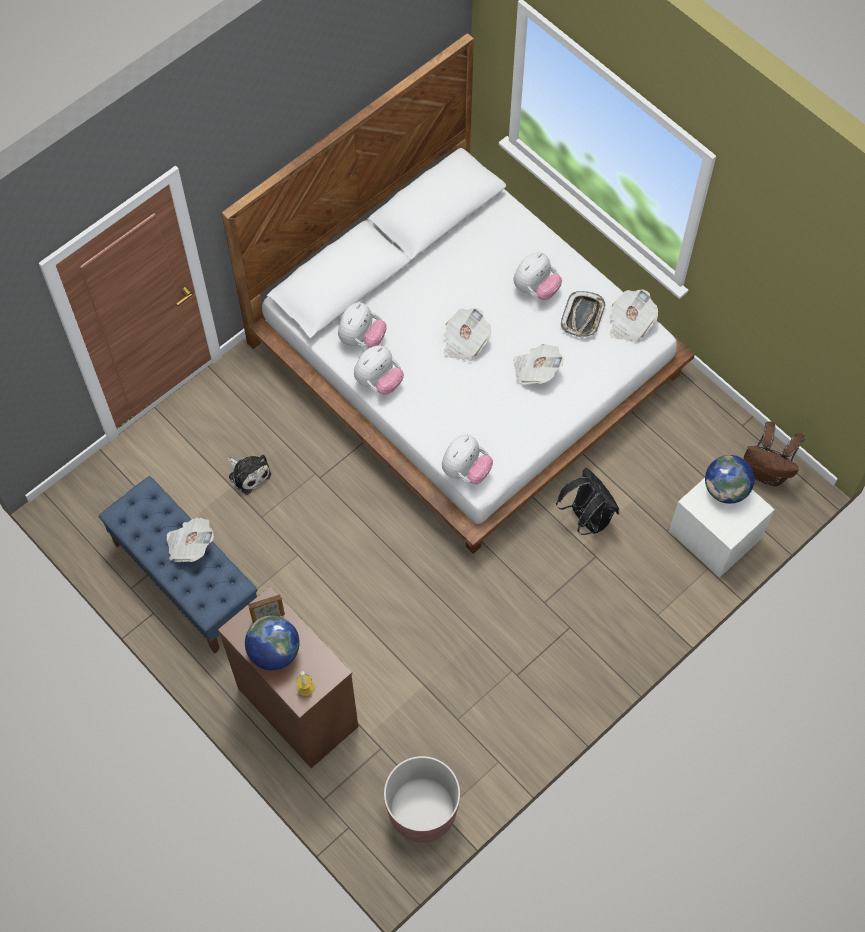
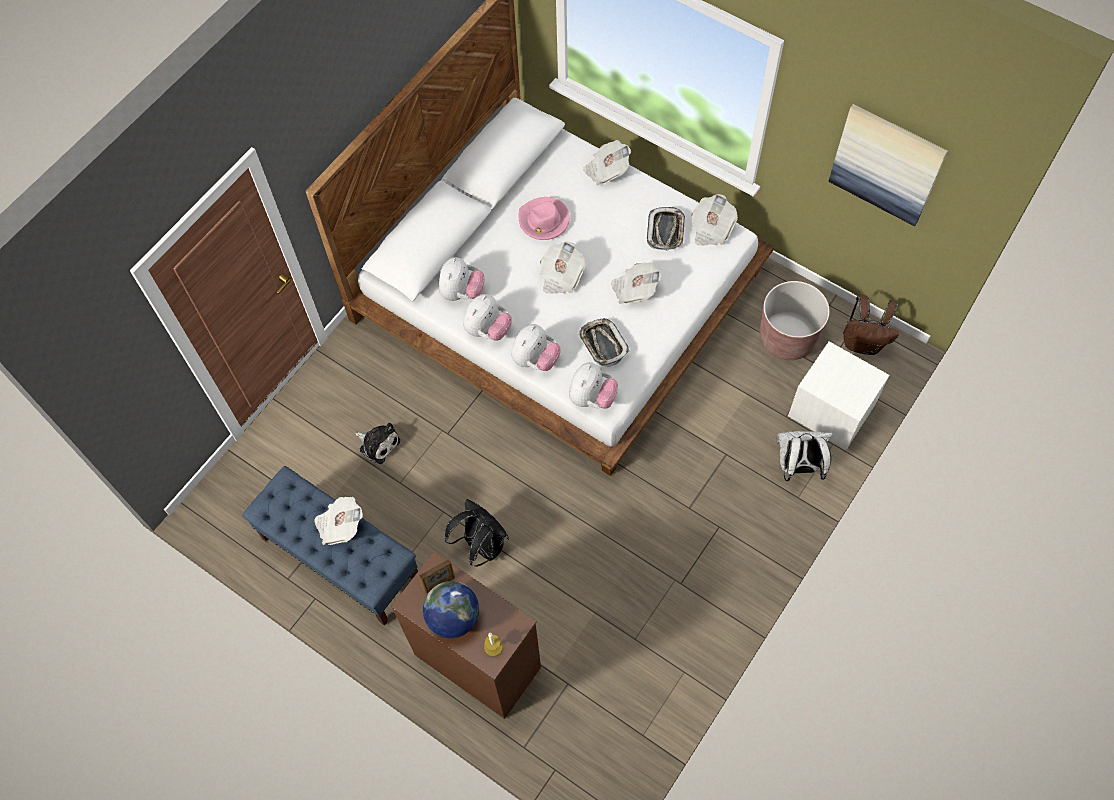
camera: 10 degrees left, 0 degrees up
brown planter [384,756,460,843] -> brown planter moved to [760,281,830,360]
plush toy [513,252,562,300] -> plush toy moved to [511,324,561,371]
black backpack [556,468,619,535] -> black backpack moved to [444,499,509,567]
globe [705,455,755,504] -> none
none -> pink hat [519,197,570,240]
none -> tray [578,318,630,367]
none -> newspaper [583,140,631,185]
none -> white backpack [777,431,833,481]
none -> picture [829,104,948,226]

